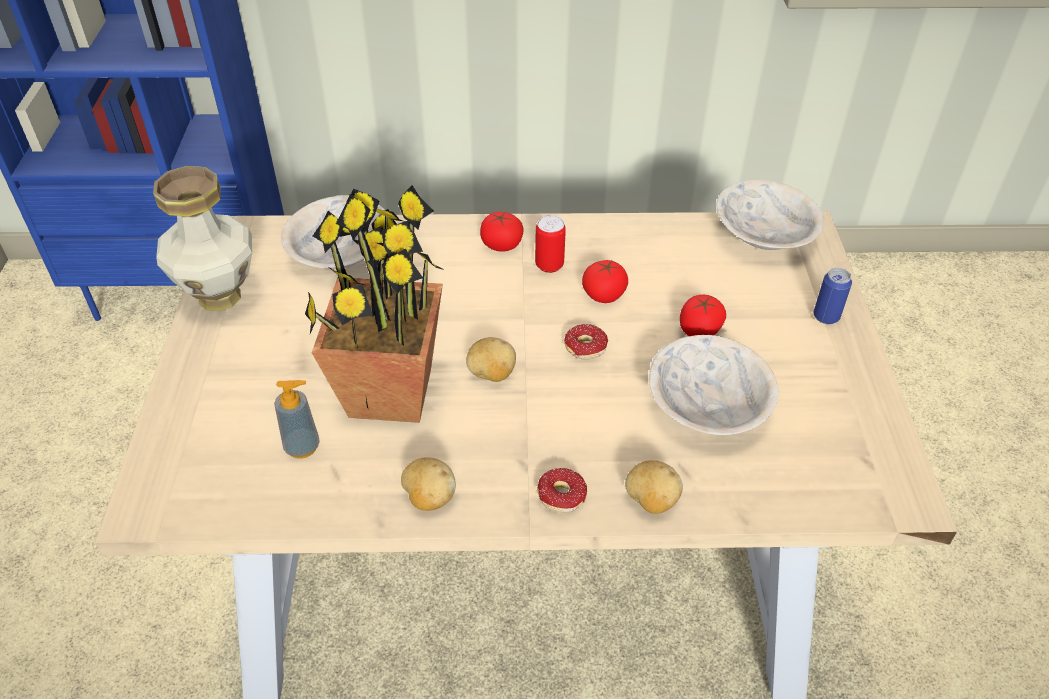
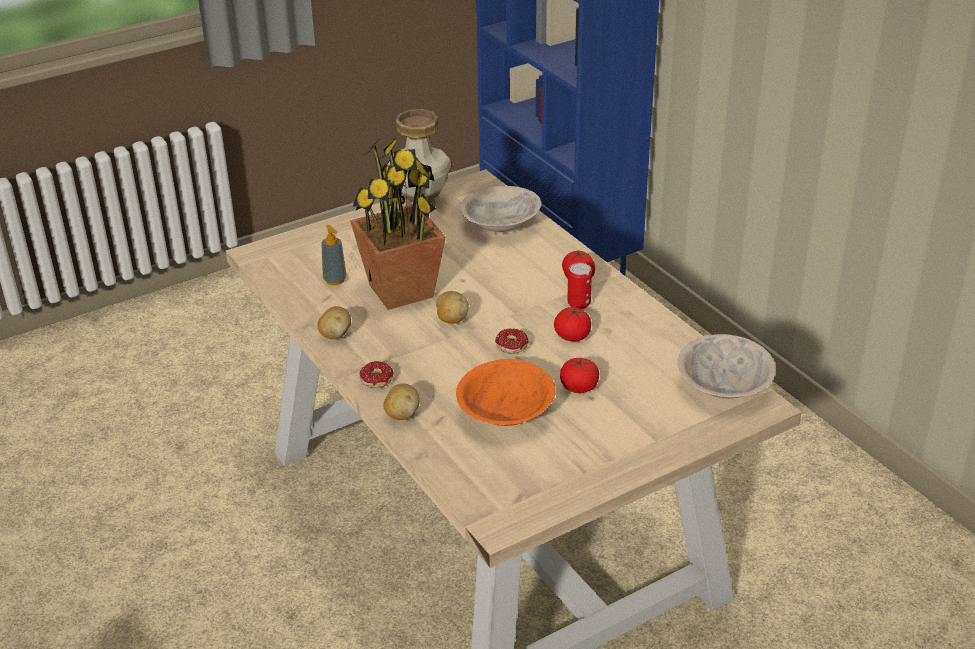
camera: 60 degrees right, 10 degrees down
beige bowl [649,335,779,435] -> orange bowl [456,359,556,426]
can [814,268,852,324] -> none

